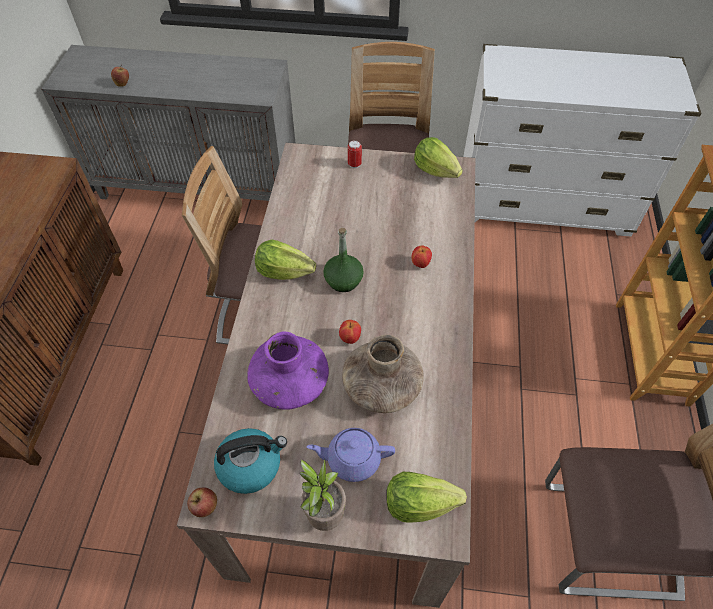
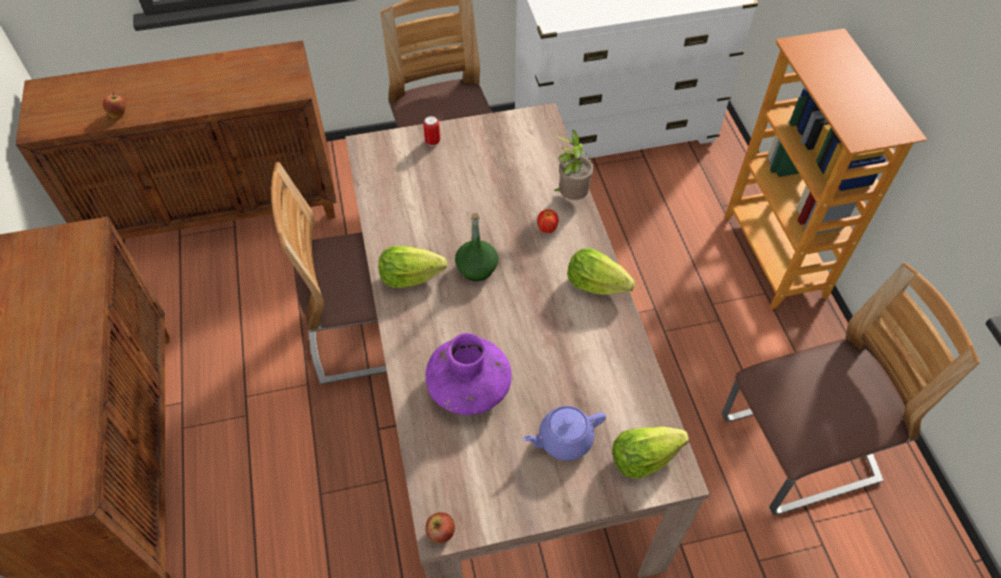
camera: 20 degrees left, 0 degrees up
grey cabinet [41,45,295,201] -> brown cabinet [16,40,337,239]
kettle [214,428,287,494] -> none
potted plant [300,459,346,531] -> potted plant moved to [554,129,594,200]
apple [339,320,361,344] -> none
brown vase [342,335,424,413] -> none
lettuce [414,137,463,178] -> lettuce moved to [567,248,635,295]

